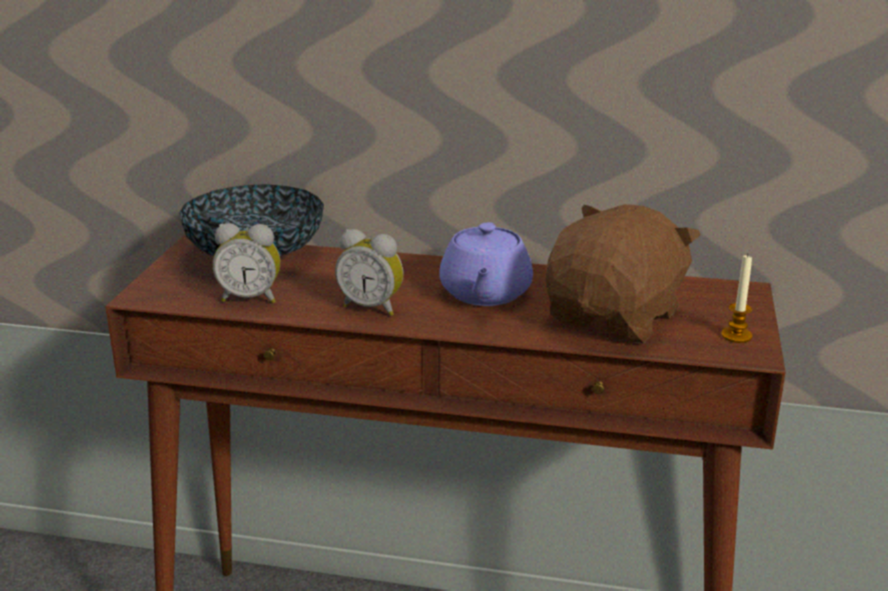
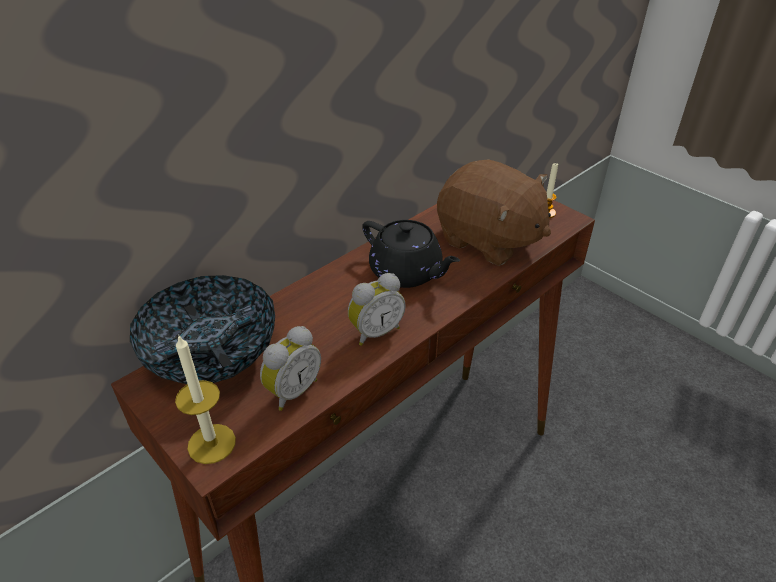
camera: 55 degrees left, 15 degrees up
purple teapot [439,222,533,306] -> black teapot [362,220,460,288]
brown plush toy [545,204,701,343] -> brown plush toy turned 150 degrees clockwise [437,159,551,266]
none -> candle [175,334,236,464]

